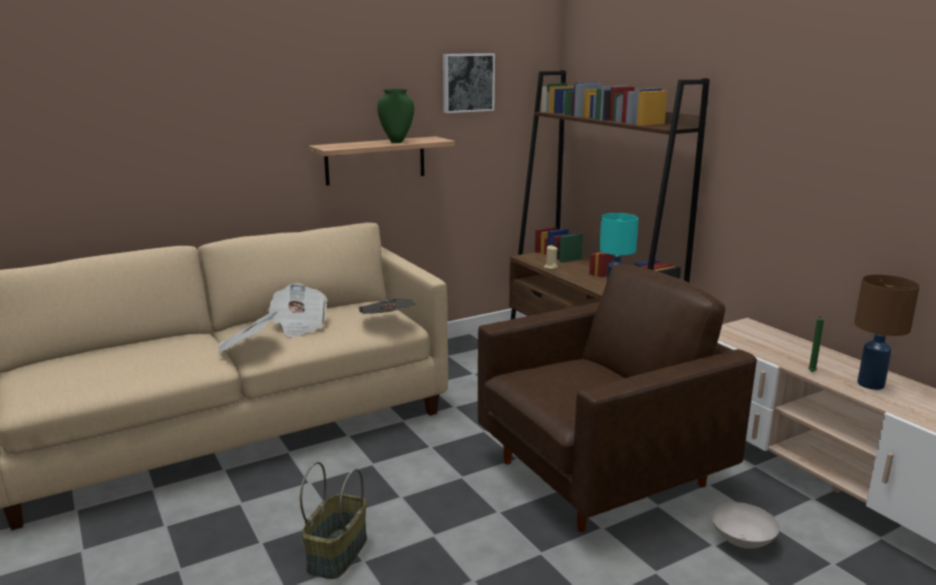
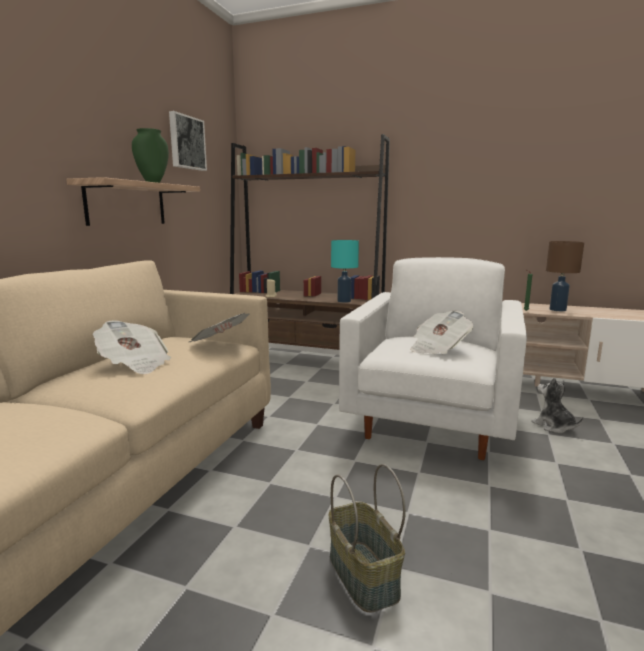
camera: 40 degrees left, 5 degrees down
newspaper [218,310,279,353] -> newspaper moved to [410,311,473,354]
brown armchair [478,264,757,532] -> white armchair [339,257,527,460]
white bowl [712,502,780,549] -> plush toy [531,378,584,433]

